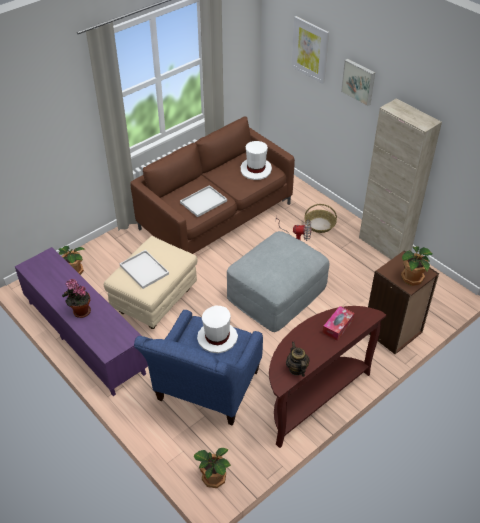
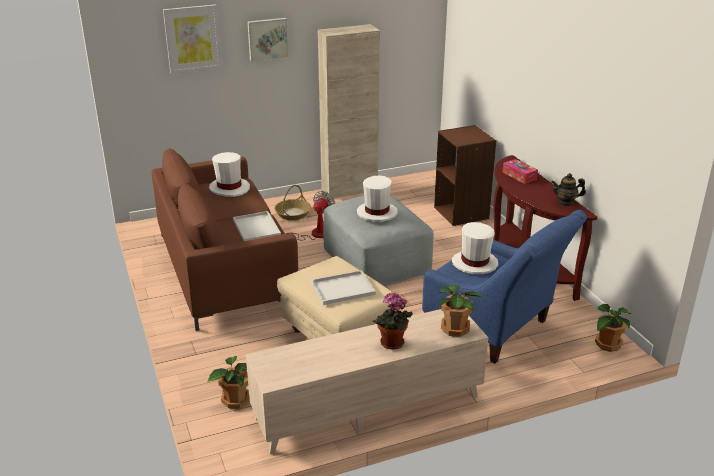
camera: 70 degrees left, 15 degrees down
purple tv stand [15,247,148,396] -> beige tv stand [246,309,488,454]
potted plant [401,246,433,286] -> potted plant moved to [439,285,483,337]
none -> white hat [357,176,398,222]

